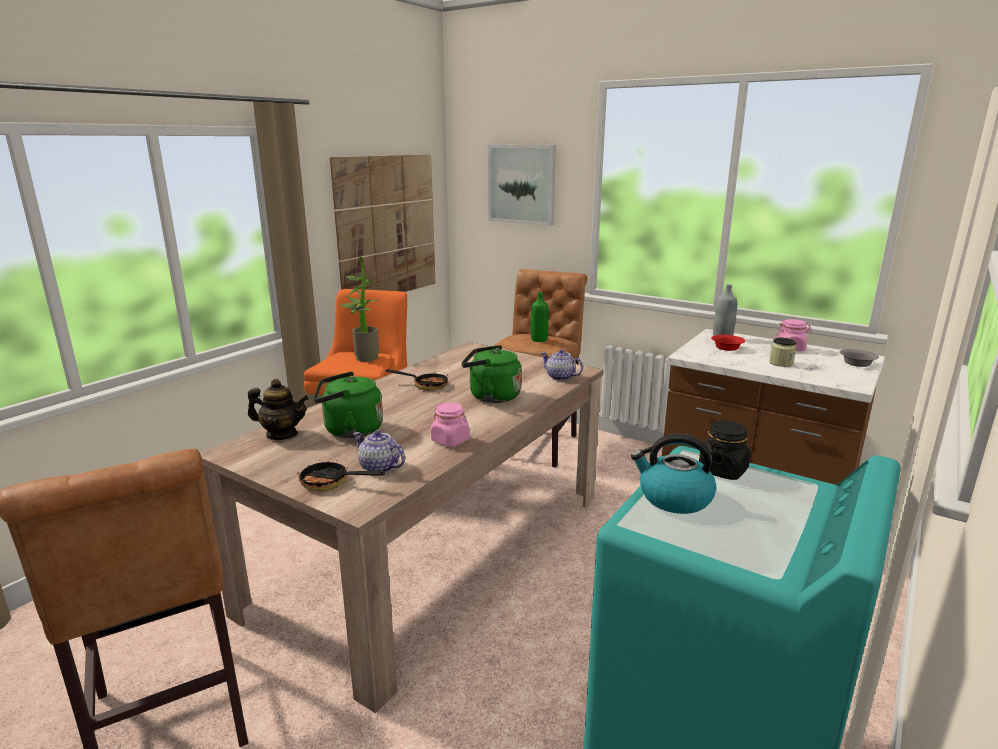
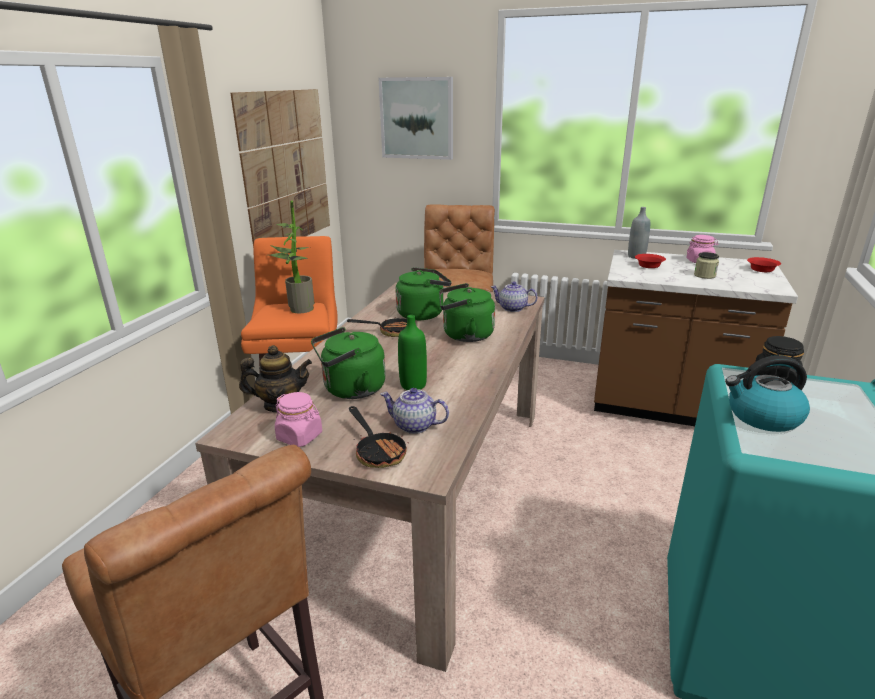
camera: 15 degrees left, 5 degrees up
frying pan [297,460,385,491] -> frying pan turned 120 degrees counterclockwise [349,406,409,468]
pink jar [431,402,470,447] -> pink jar moved to [275,392,322,447]
green bottle [531,292,549,342] -> green bottle moved to [398,315,427,390]
grey bowl [840,349,879,367] -> red bowl [747,257,781,272]
none -> green kettle [395,267,451,320]

